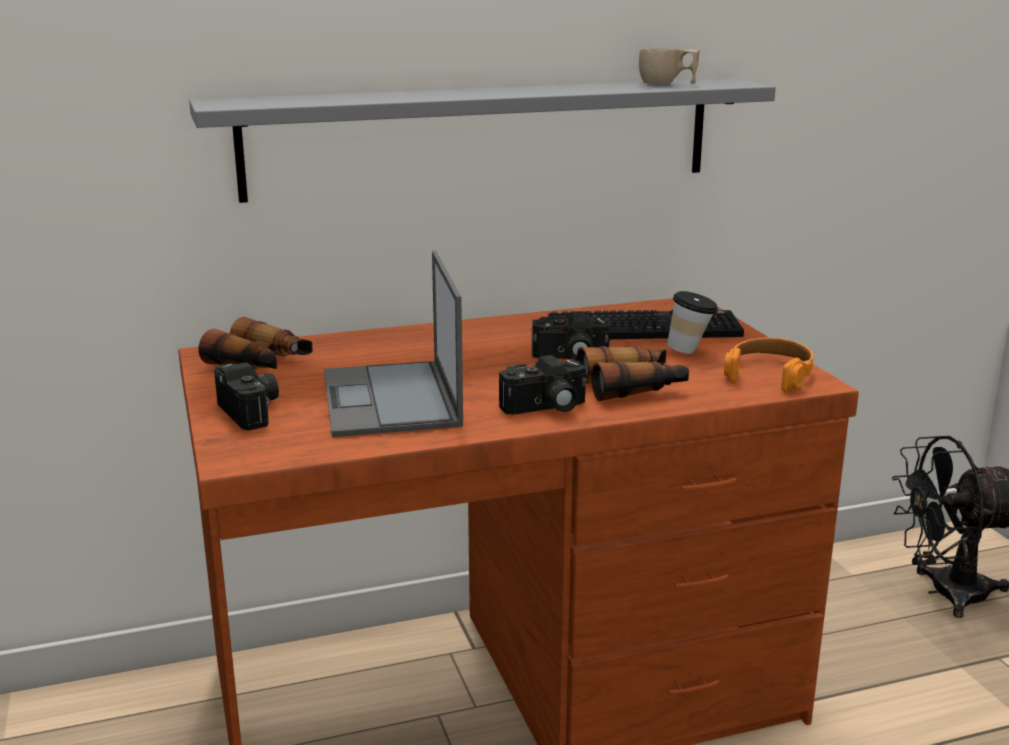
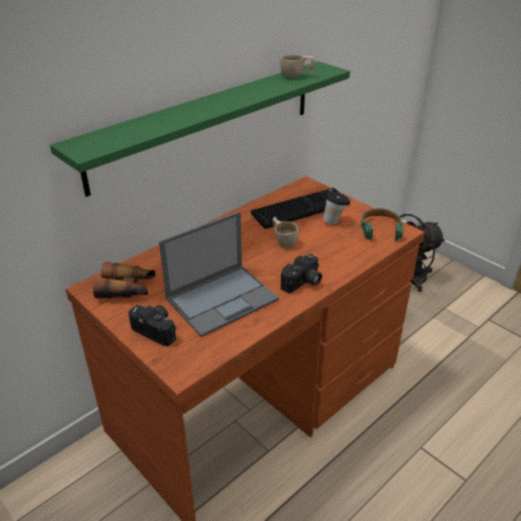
camera: 25 degrees left, 15 degrees up
grey shelf [189,78,776,203] -> green shelf [50,61,350,197]
laptop [324,250,463,437] -> laptop turned 90 degrees counterclockwise [159,211,279,337]
camera [532,312,610,361] -> beige cup [273,217,298,248]
binoculars [576,346,689,401] -> none
orange headphones [724,338,813,392] -> green headphones [361,208,403,241]

